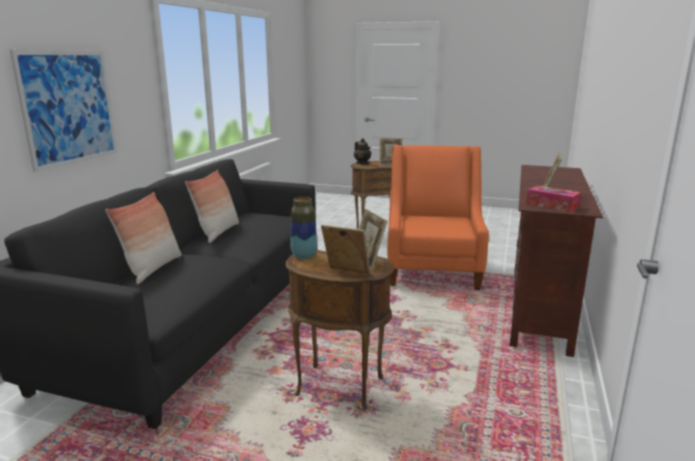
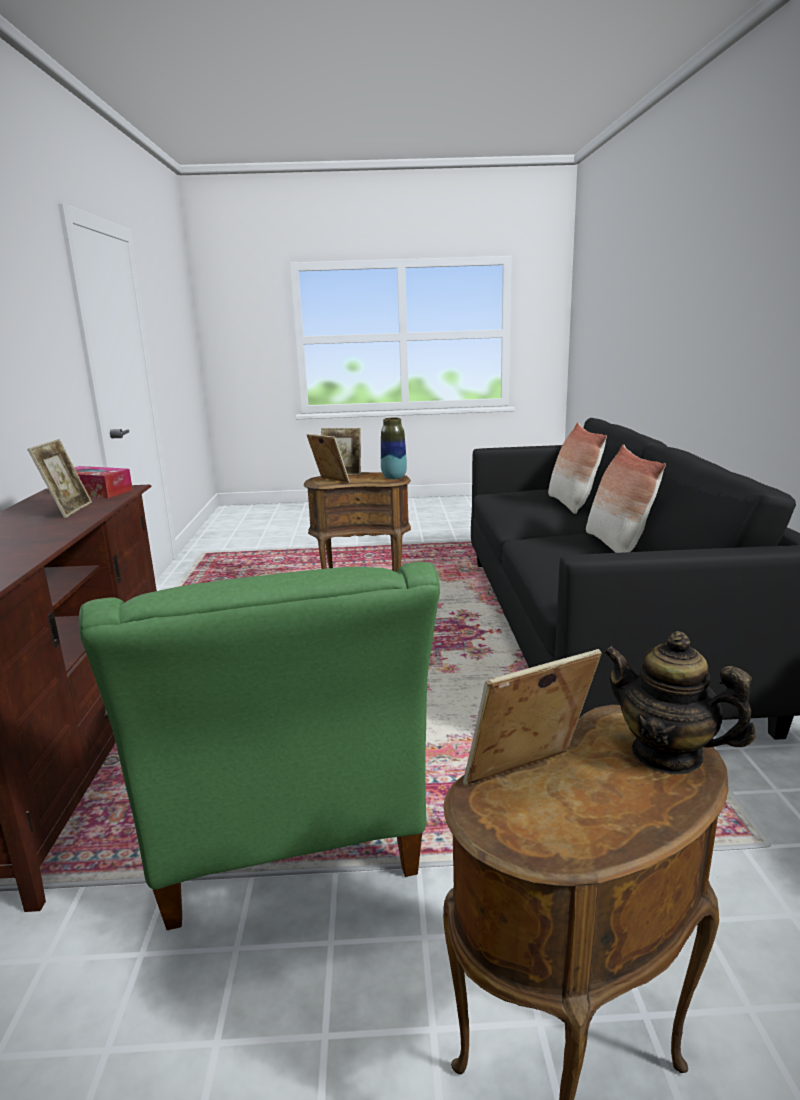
camera: 160 degrees right, 0 degrees up
picture [10,50,117,172] -> none
orange armchair [387,145,489,290] -> green armchair [79,562,440,930]

